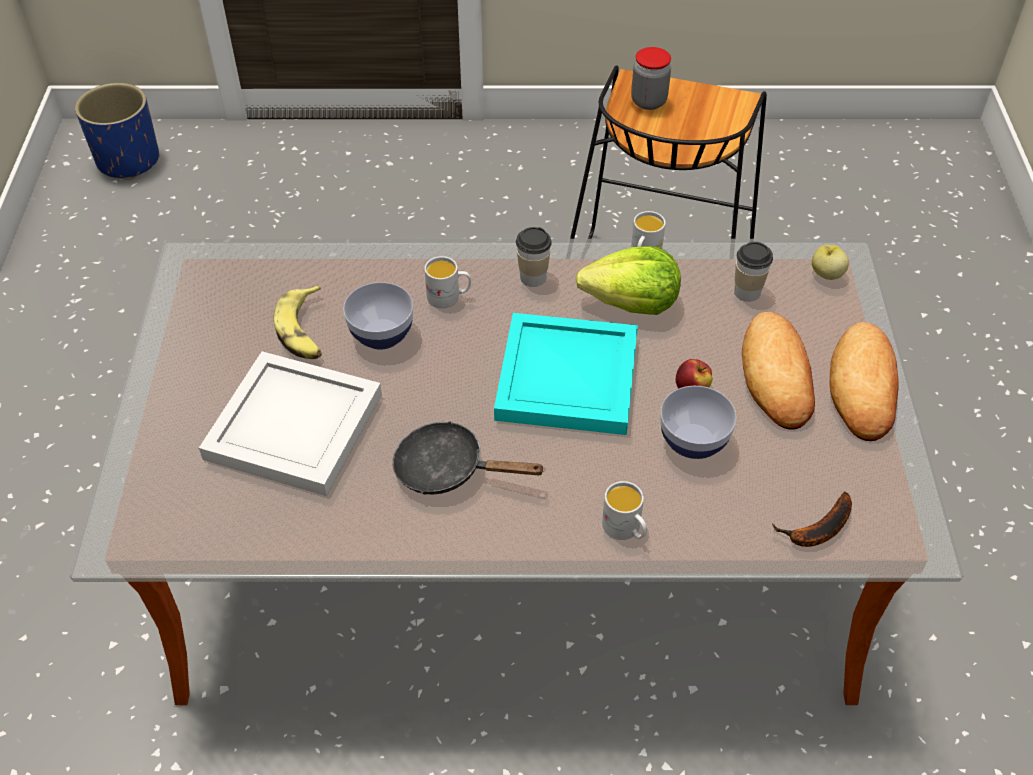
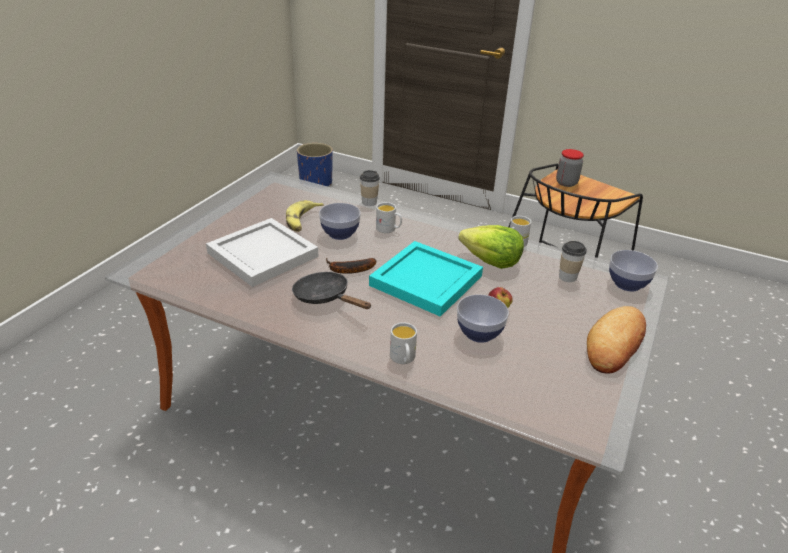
camera: 25 degrees right, 15 degrees down
cup [516,227,552,287] -> cup moved to [360,170,380,206]
bread [742,312,815,430] -> none
banana [772,492,852,547] -> banana moved to [326,258,376,274]
apple [812,245,849,280] -> bowl [609,250,658,291]

